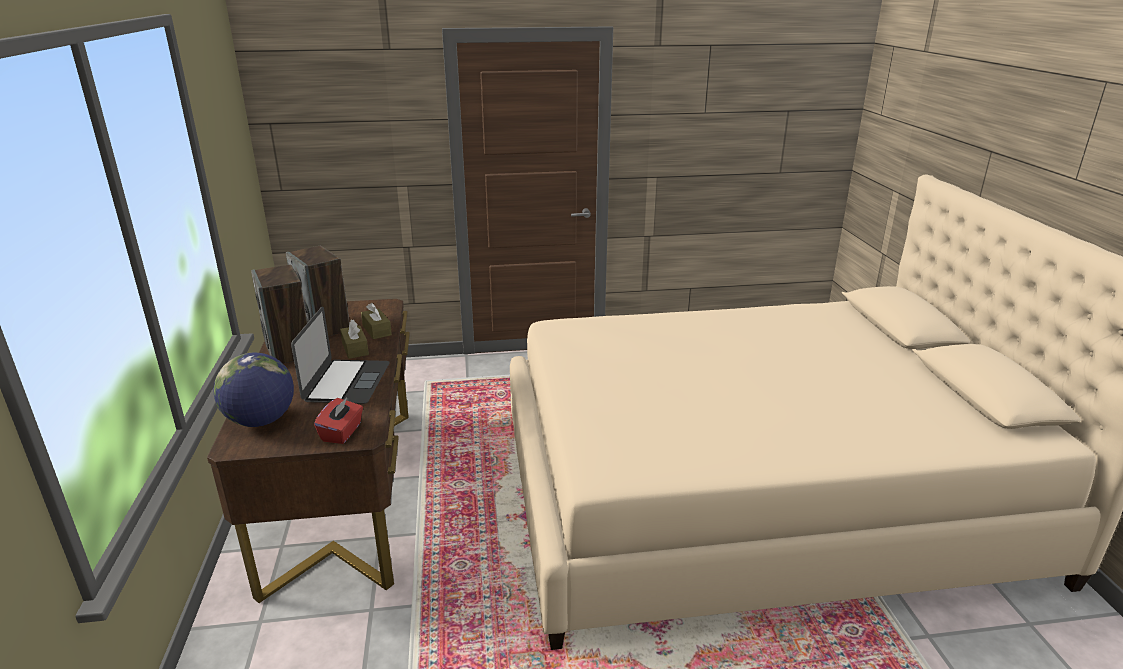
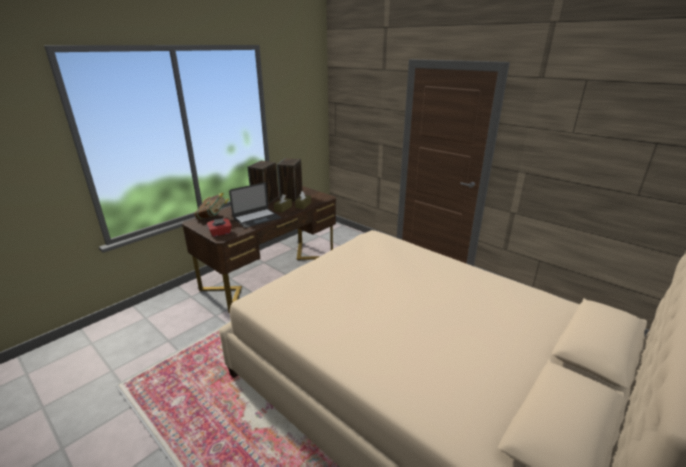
camera: 50 degrees right, 0 degrees up
globe [213,352,294,427] -> book [194,193,229,220]

